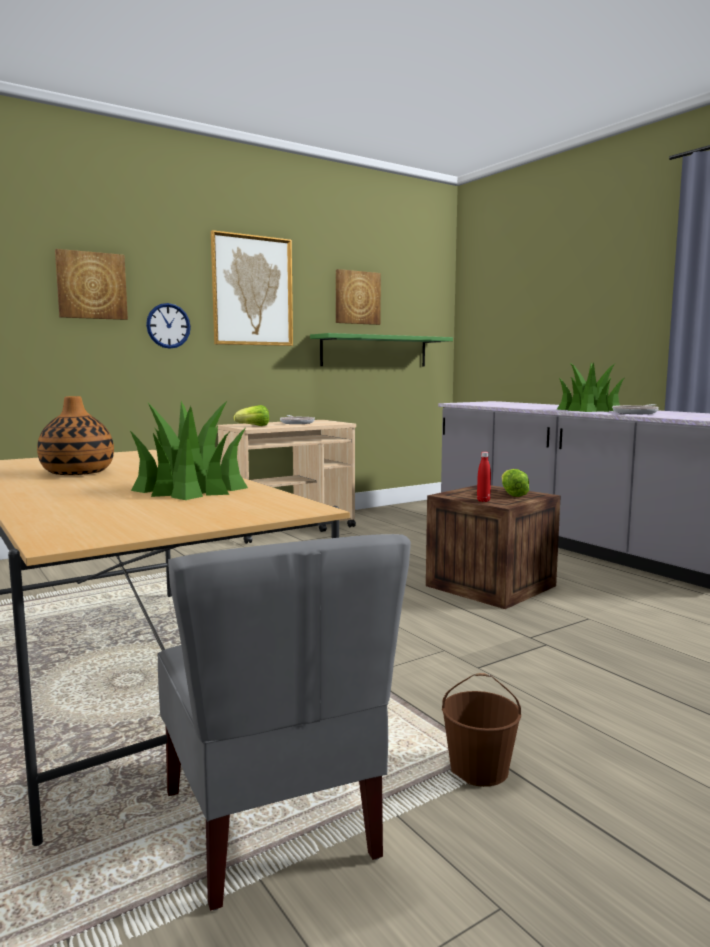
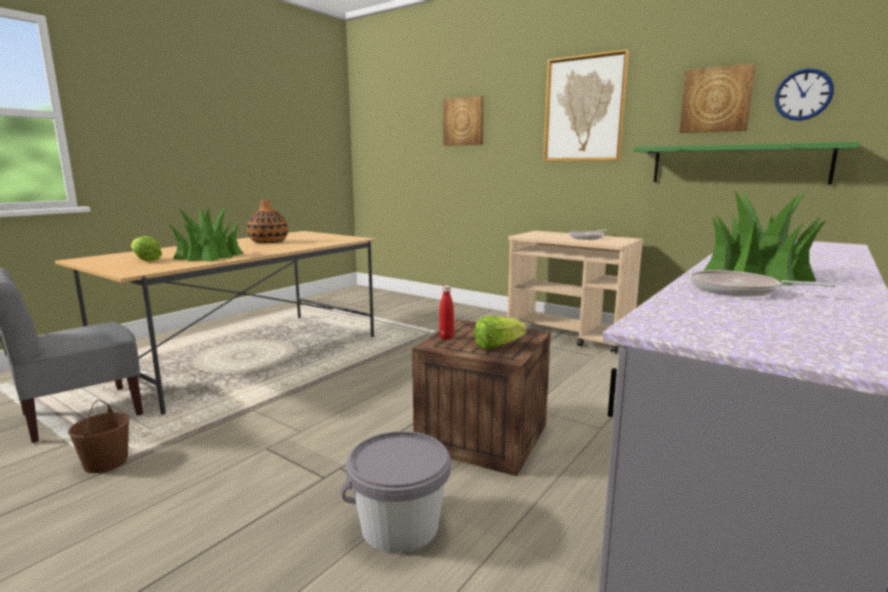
camera: 70 degrees right, 5 degrees up
wall clock [146,303,191,349] -> wall clock moved to [774,68,834,121]
lettuce [233,405,269,426] -> lettuce moved to [131,236,162,261]
none -> grey bucket [341,431,451,553]

